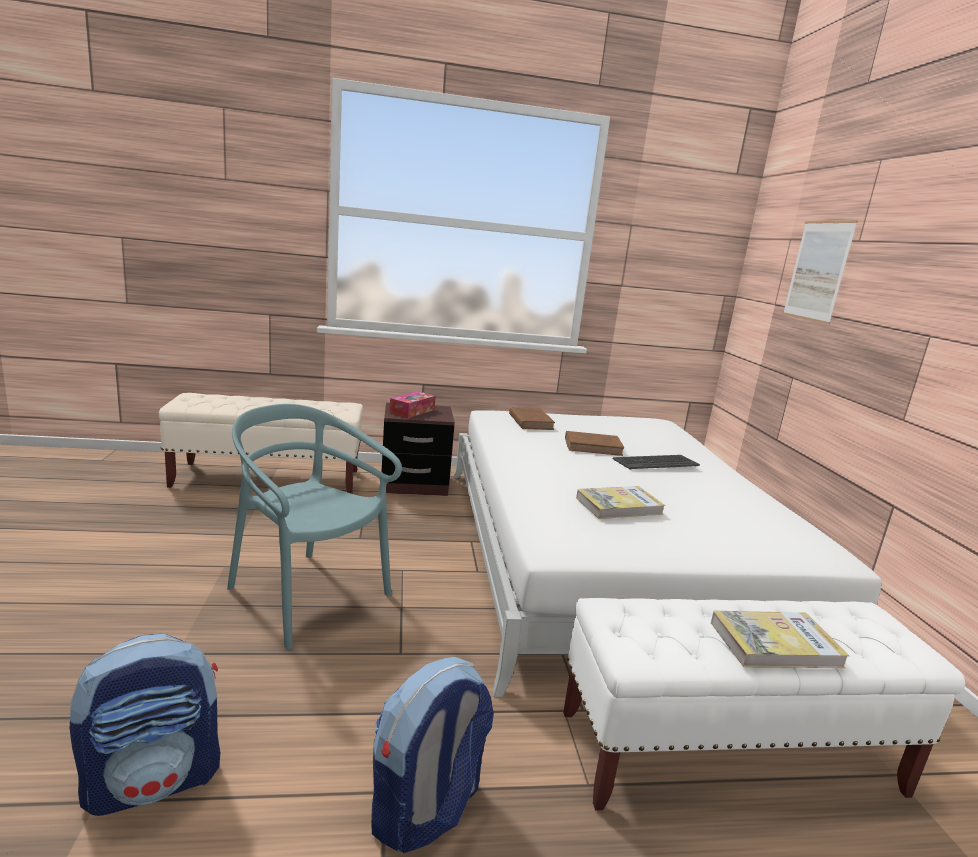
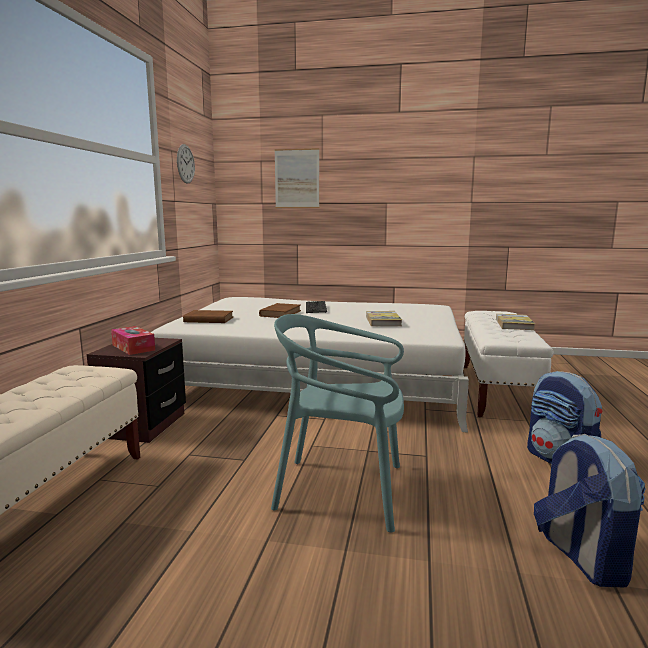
camera: 70 degrees left, 5 degrees down
turquoise chair [227,404,402,649] -> turquoise chair turned 45 degrees clockwise [271,314,404,532]
none -> wall clock [177,144,195,184]

